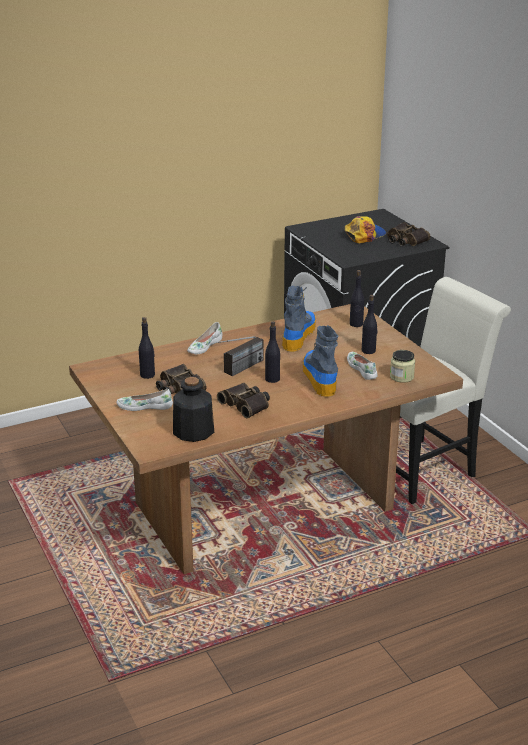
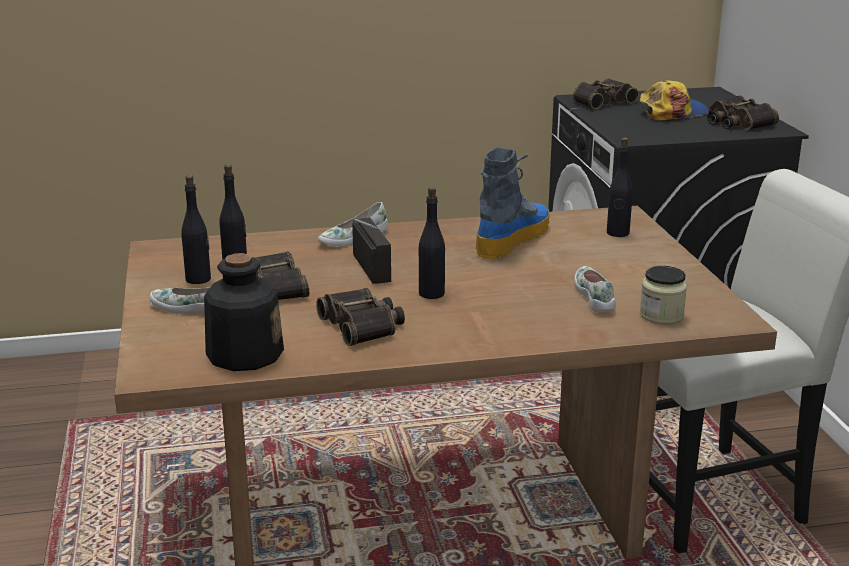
camera: 15 degrees right, 5 degrees down
radio [206,336,264,376] -> radio turned 75 degrees counterclockwise [352,217,391,284]
boot [303,325,339,397] -> none
black bottle [362,295,377,354] -> black bottle moved to [181,175,211,284]
none -> binoculars [572,78,639,109]

